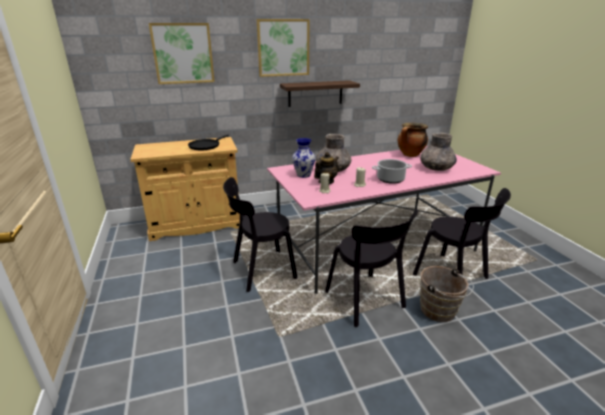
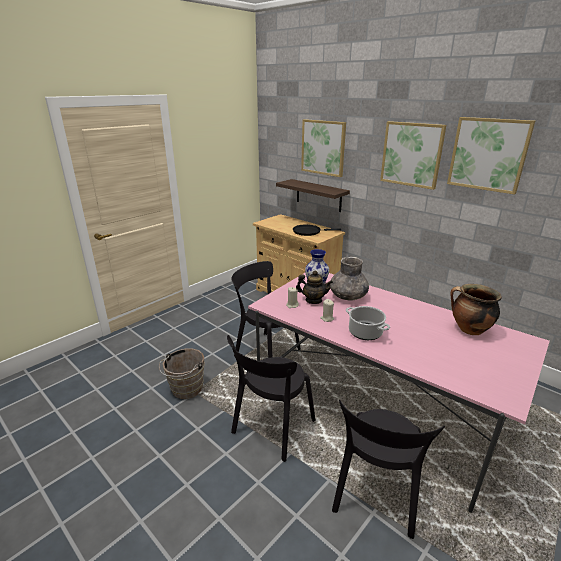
camera: 60 degrees right, 0 degrees up
shelf [280,80,360,107] -> shelf moved to [276,179,350,212]
grey vase [420,133,457,171] -> none
brown bucket [420,266,474,322] -> brown bucket moved to [159,348,205,399]
none -> picture [447,117,535,195]

